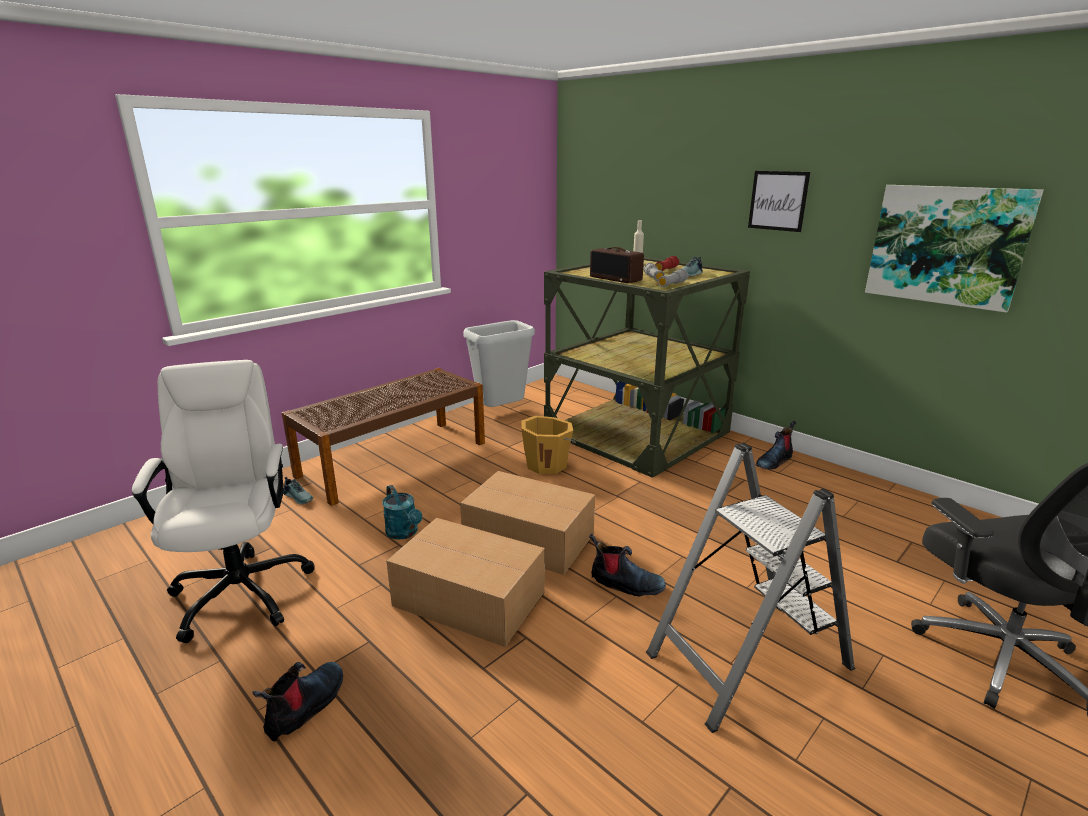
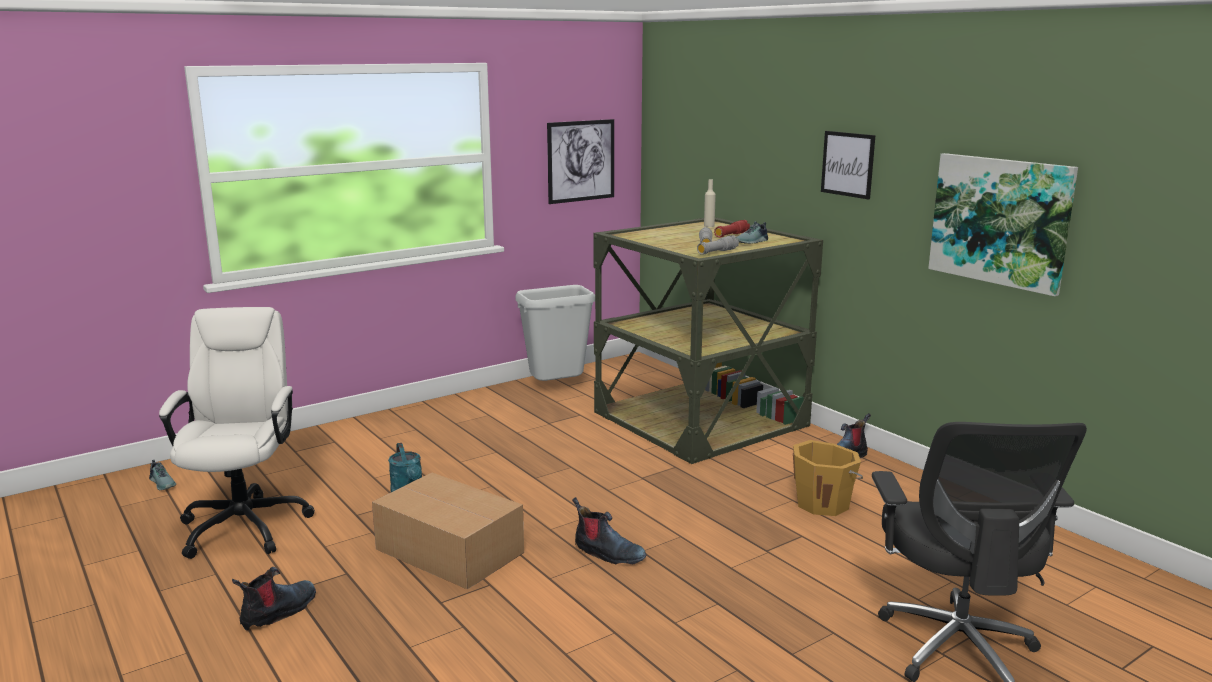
camera: 10 degrees right, 5 degrees down
brown bench [282,368,485,506] -> none
shoe [283,477,313,505] -> shoe moved to [149,460,176,490]
cardboard box [460,471,595,575] -> none
orange bucket [521,416,576,474] -> orange bucket moved to [793,440,863,516]
radio [590,247,644,283] -> none
grey step ladder [646,443,856,733] -> none
none -> picture [547,119,614,204]

